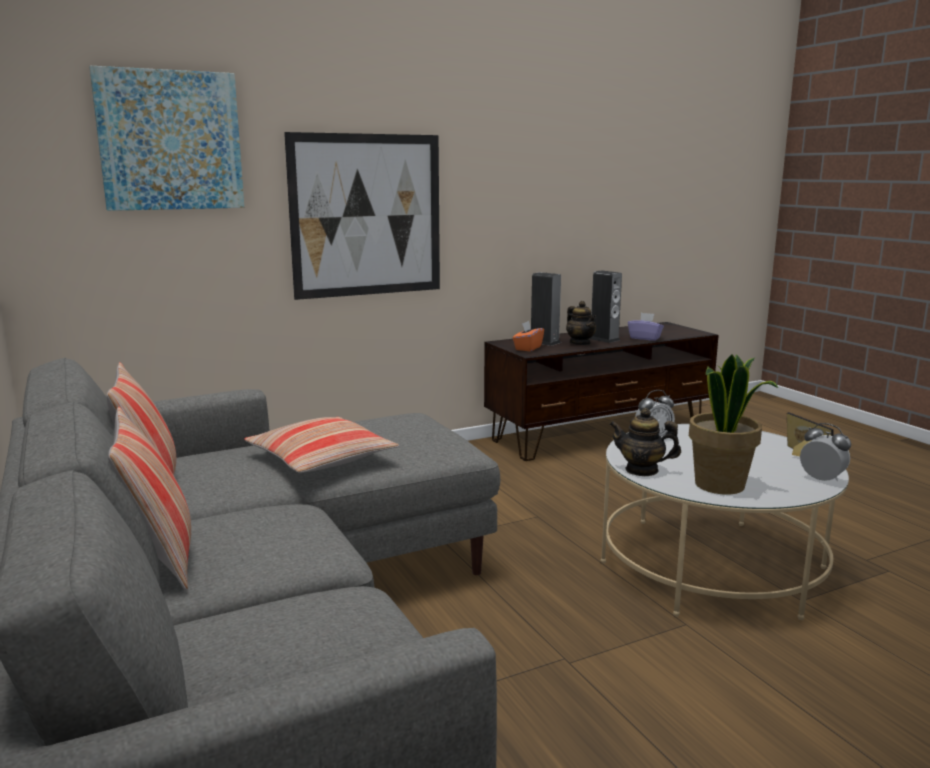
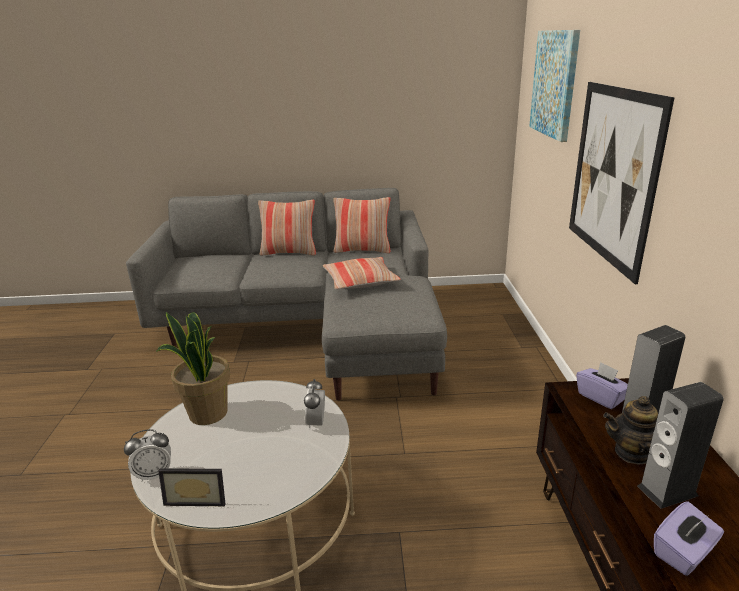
camera: 115 degrees right, 10 degrees up
orange tissue box [513,321,544,351] -> purple tissue box [576,362,628,409]
teapot [609,408,681,476] -> none

